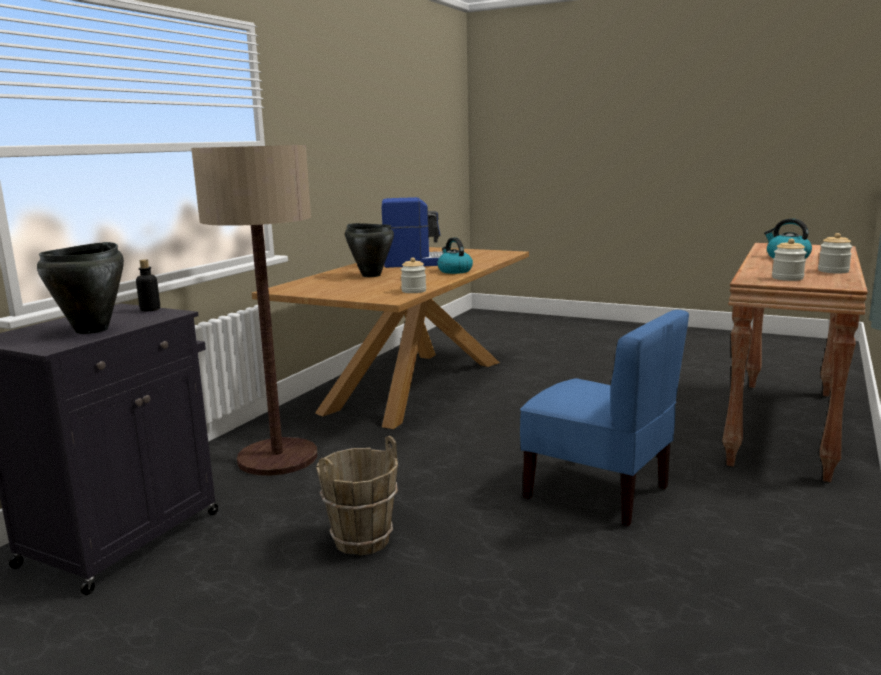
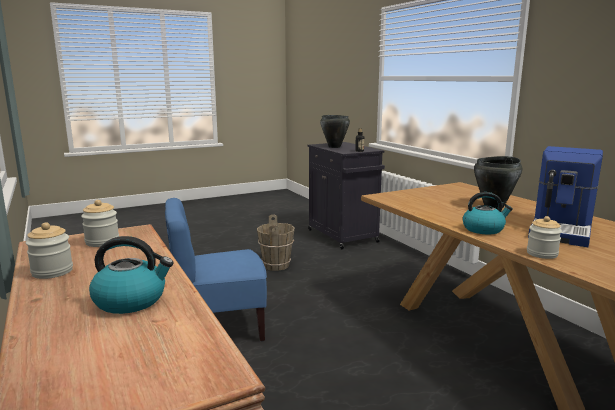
camera: 125 degrees right, 0 degrees up
floor lamp [191,145,317,476] -> none
jar [401,257,426,293] -> jar moved to [527,216,562,259]

